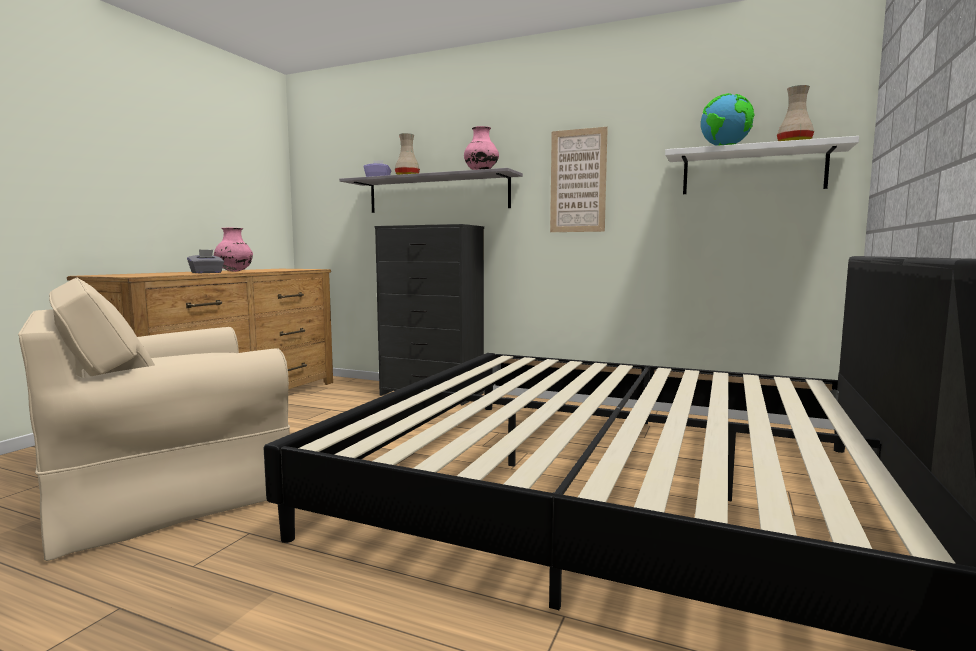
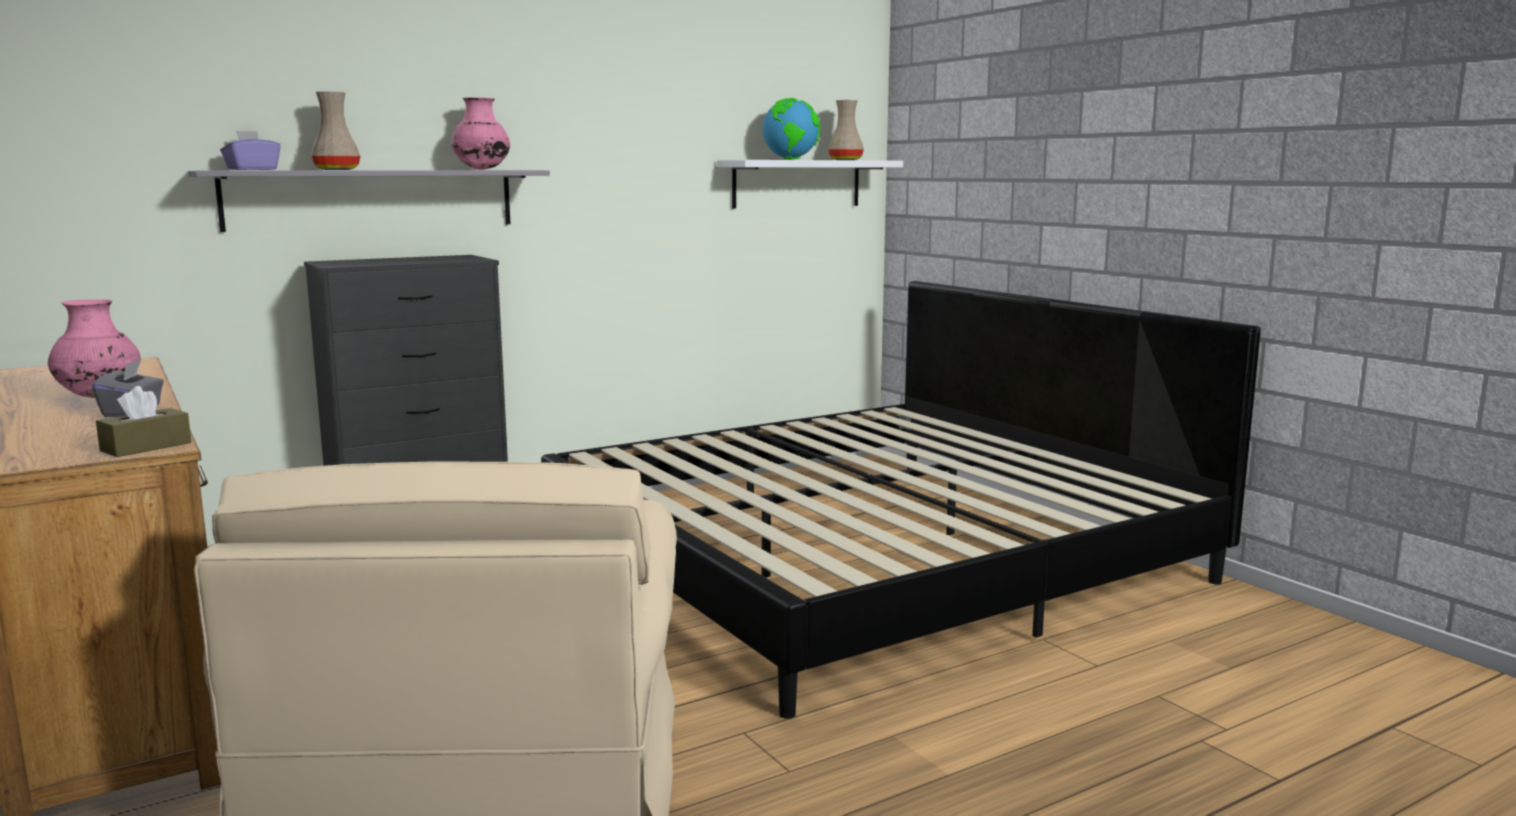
camera: 55 degrees left, 5 degrees up
picture [550,127,608,232] -> none
none -> brown tissue box [96,386,191,457]

